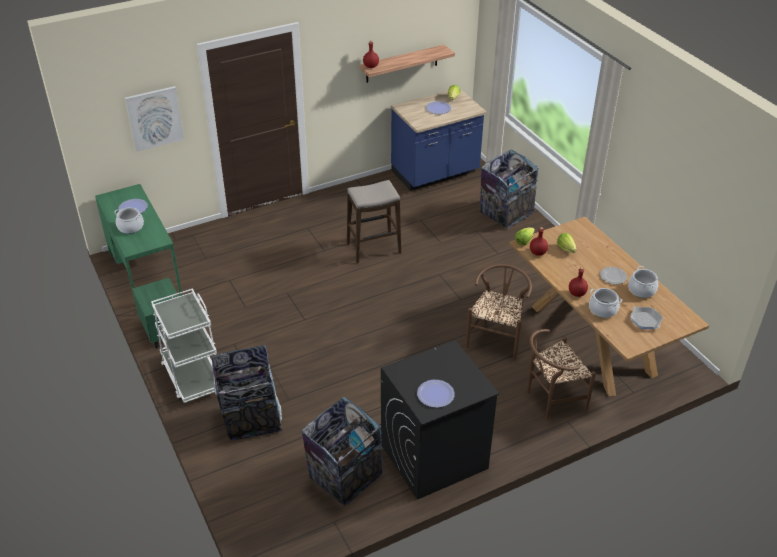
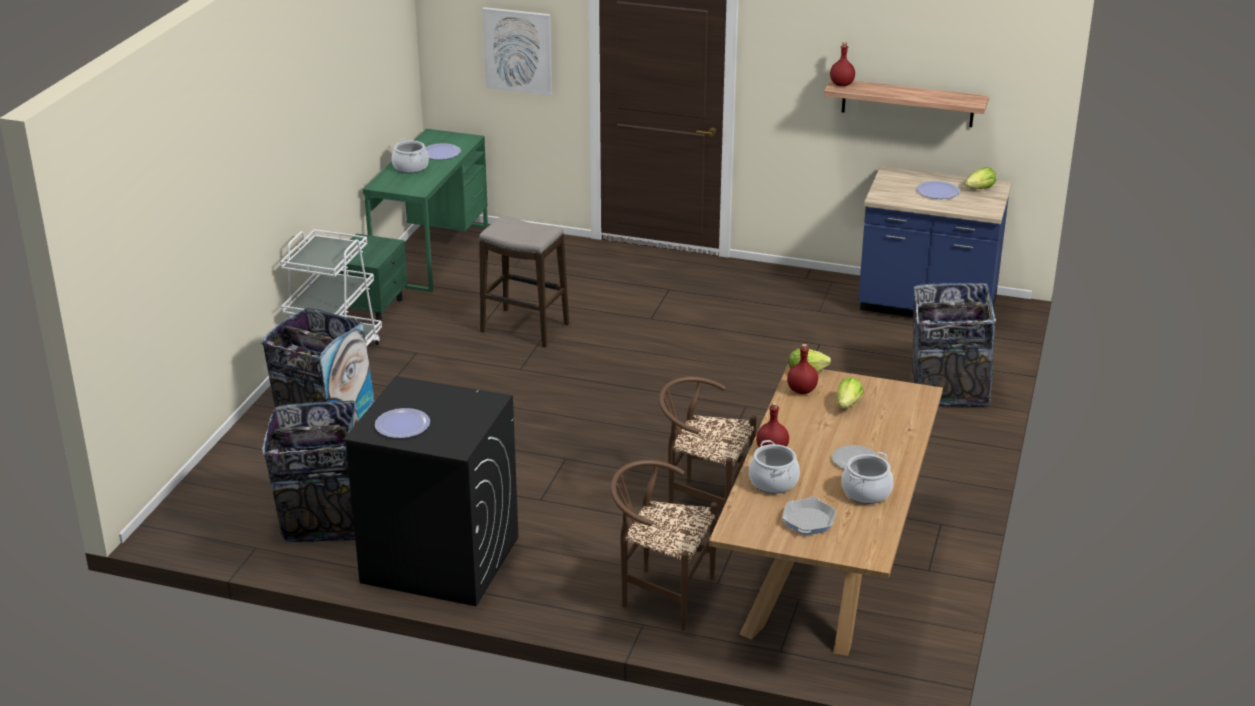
camera: 45 degrees right, 10 degrees down
stool [347,180,401,263] -> stool moved to [479,215,569,348]
brown chair [466,264,532,361] -> brown chair turned 135 degrees counterclockwise [659,376,756,506]

